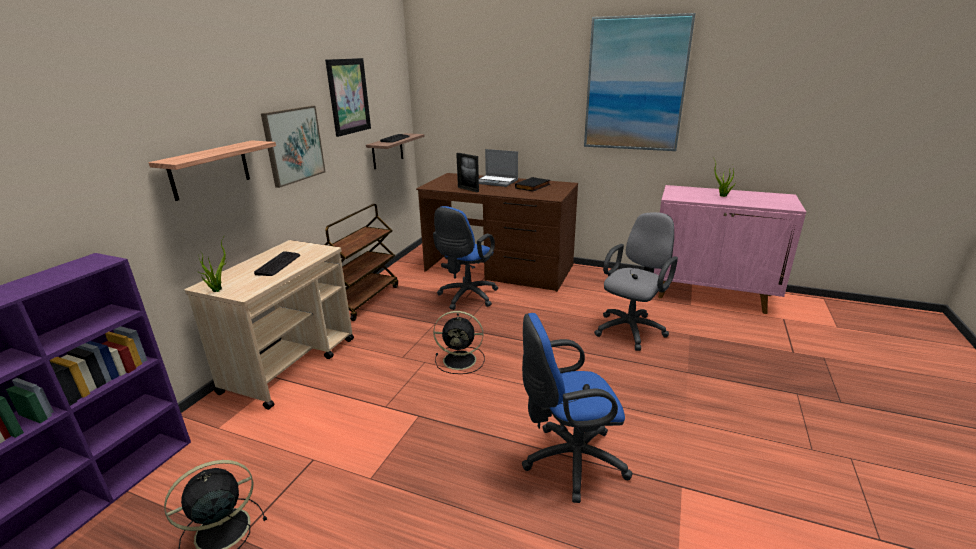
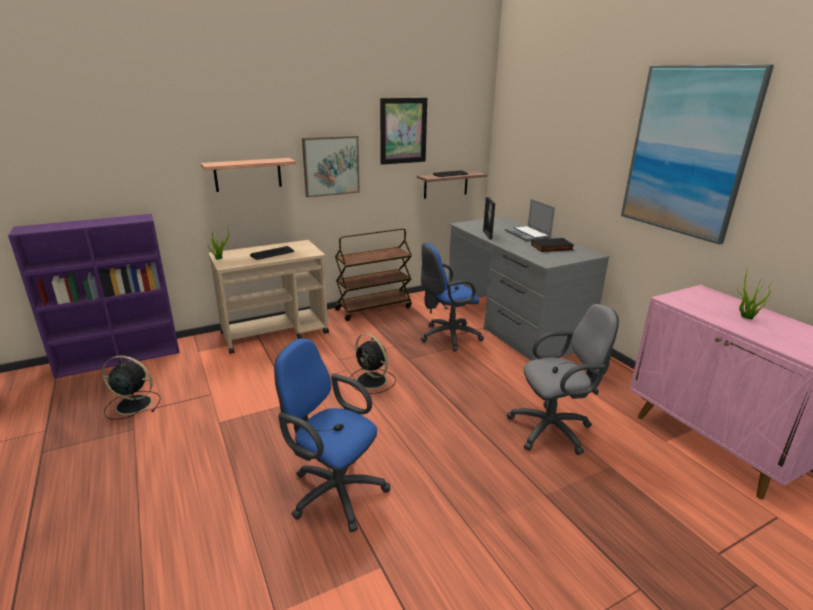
camera: 40 degrees right, 0 degrees up
brown desk [416,173,578,292] -> grey desk [449,216,609,361]

